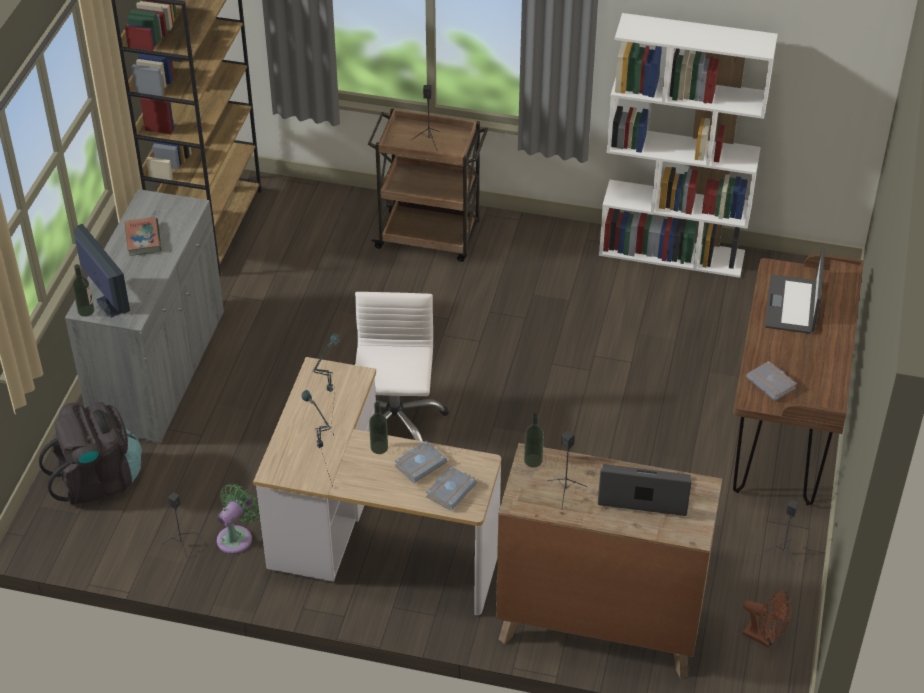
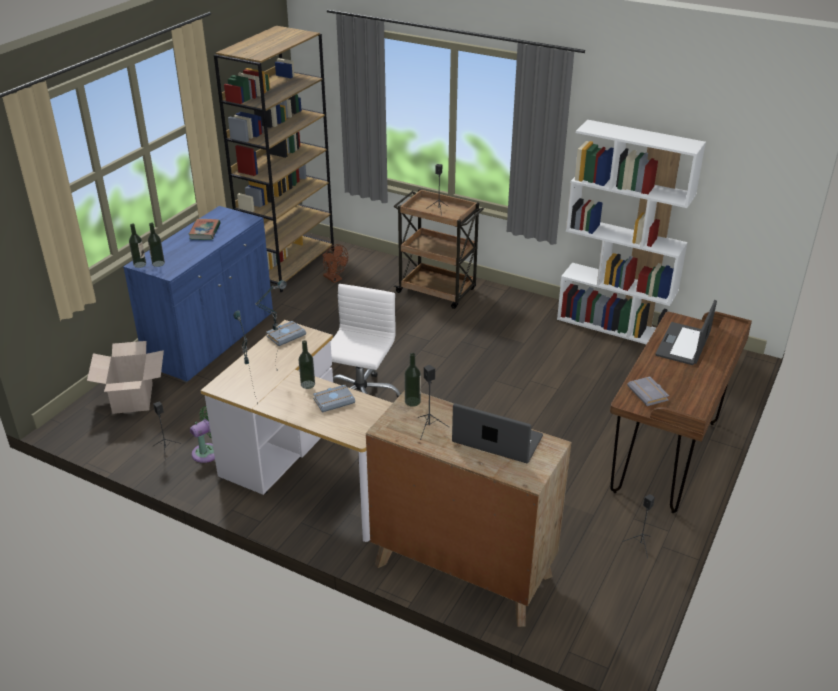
camera: 15 degrees right, 10 degrees down
black backpack [39,402,142,506] -> cardboard box [87,341,164,414]
grey cabinet [65,189,224,443] -> blue cabinet [123,206,273,383]
monitor [74,224,130,318] -> bottle [148,223,165,267]
grey book [426,466,477,511] -> grey book moved to [266,321,306,346]
brown fan [742,590,792,648] -> brown fan moved to [323,244,348,283]

